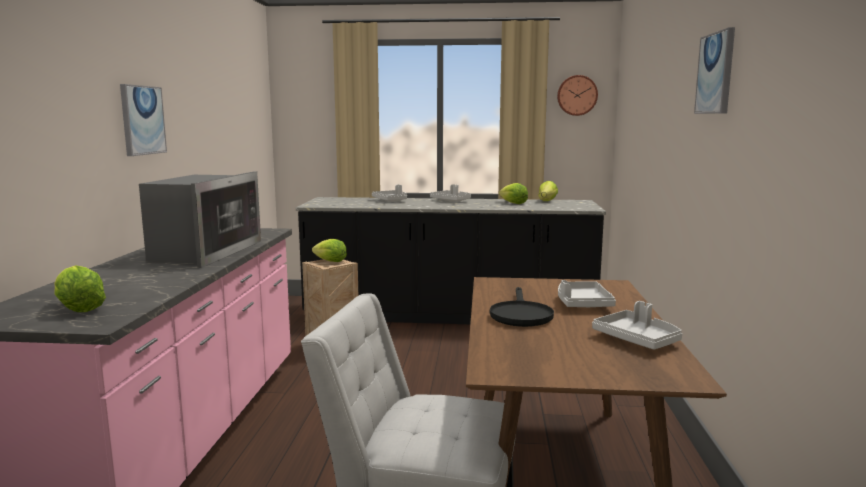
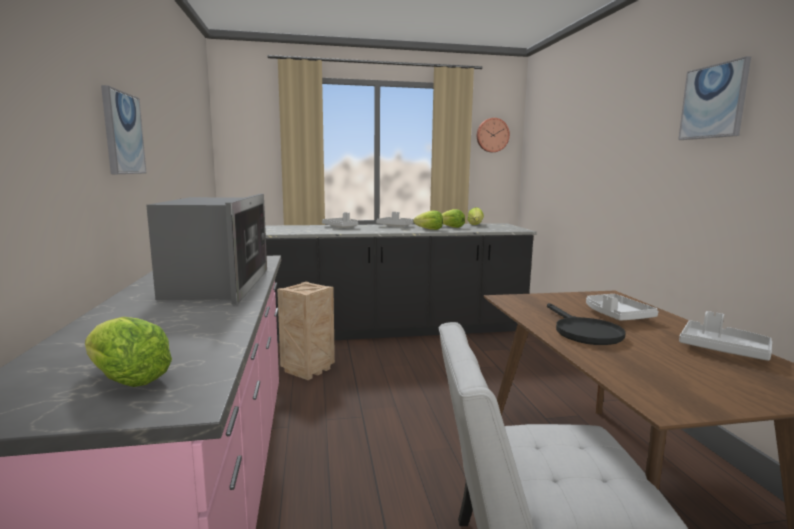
camera: 15 degrees left, 0 degrees up
lettuce [312,239,347,262] -> lettuce moved to [413,211,443,230]

